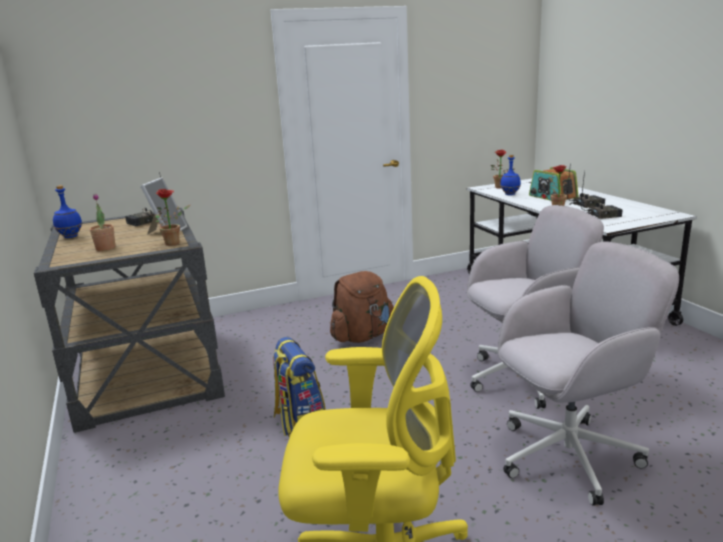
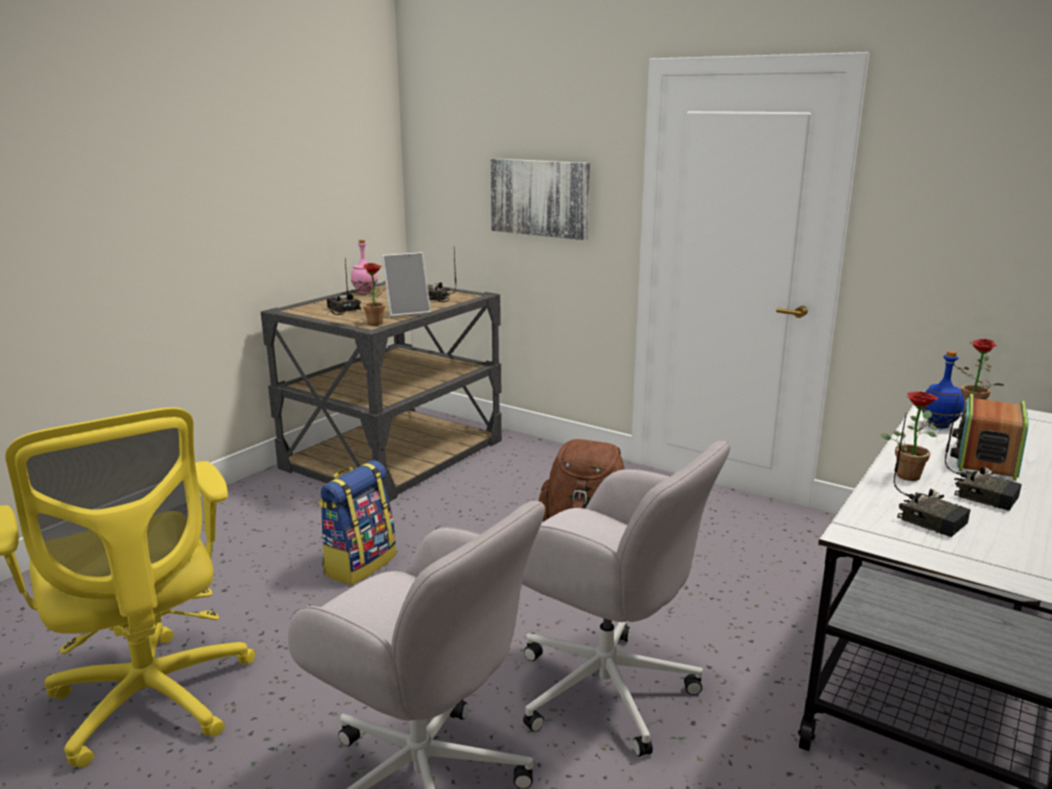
camera: 55 degrees right, 0 degrees up
blue bottle [53,185,82,238] -> pink bottle [351,240,378,293]
potted plant [90,193,115,251] -> radio [327,258,361,315]
none -> picture [491,158,590,240]

